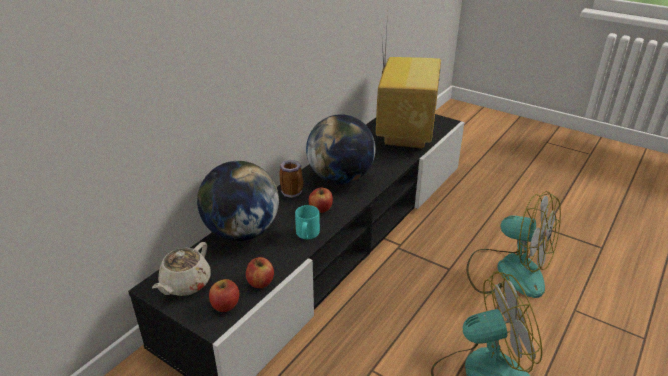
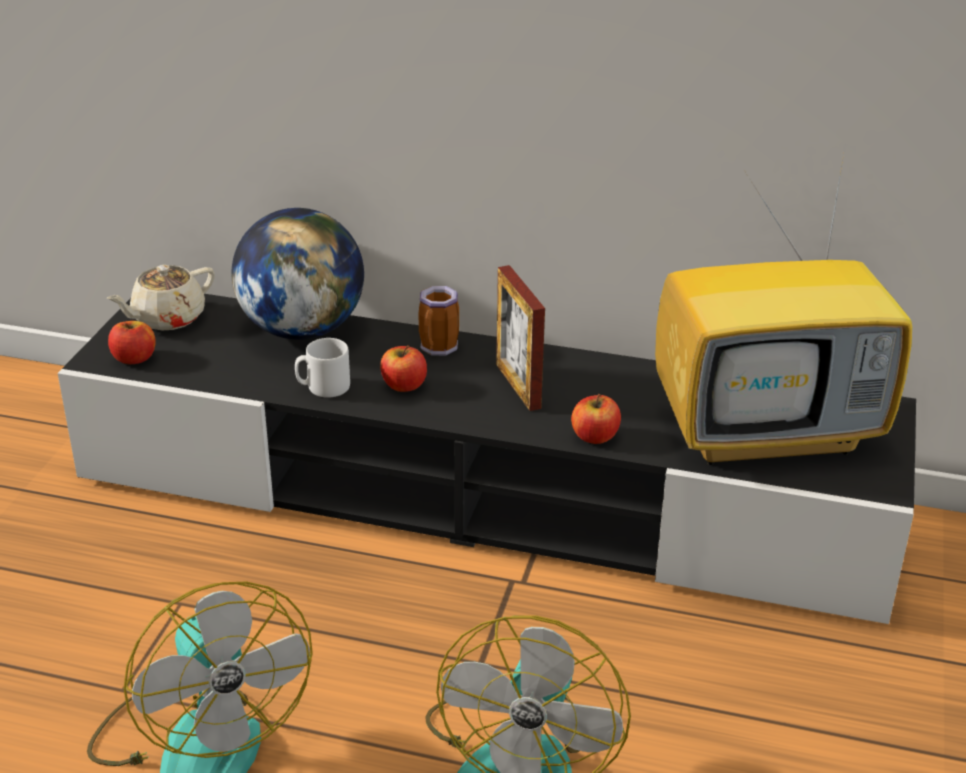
camera: 70 degrees right, 0 degrees up
beige teapot [152,242,211,296] -> beige teapot turned 45 degrees counterclockwise [106,265,215,330]
apple [246,257,274,288] -> apple moved to [571,394,621,444]
turquoise mug [295,205,320,239] -> grey mug [295,338,350,398]
globe [306,114,376,184] -> picture frame [496,265,545,411]

